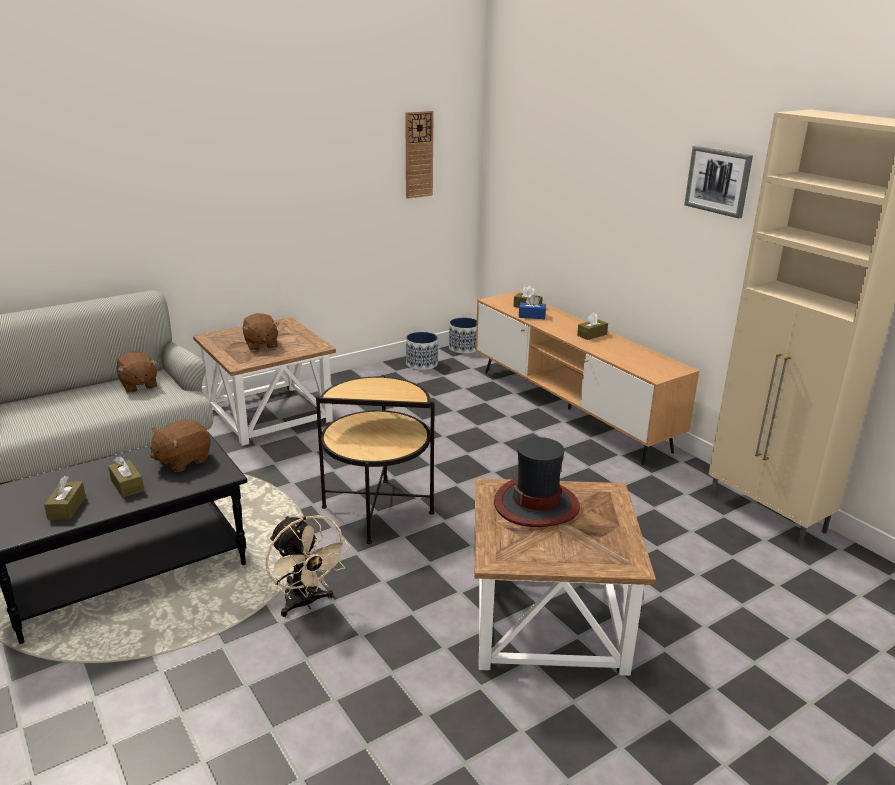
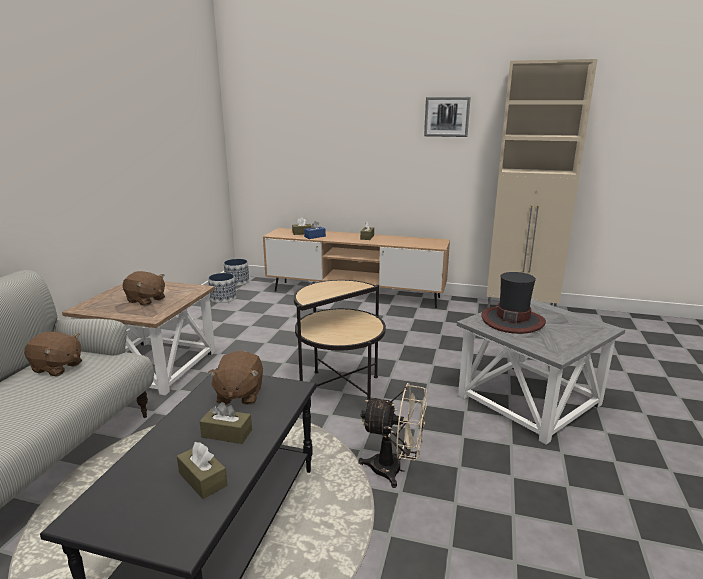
camera: 40 degrees left, 5 degrees down
wall clock [405,111,434,199] -> none
brown side table [475,478,656,676] -> grey side table [457,299,625,445]

